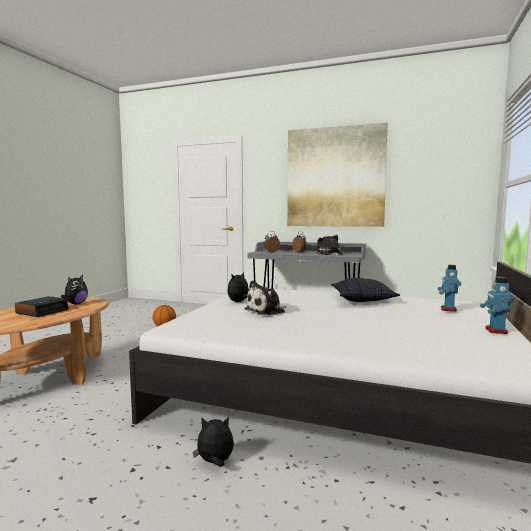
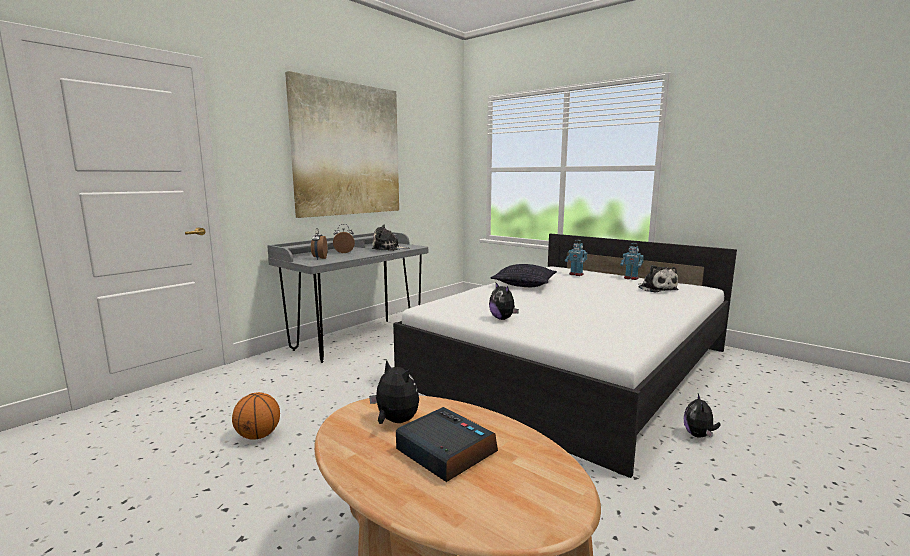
camera: 70 degrees left, 5 degrees up
plush toy [244,281,286,315] -> plush toy moved to [639,265,678,292]

